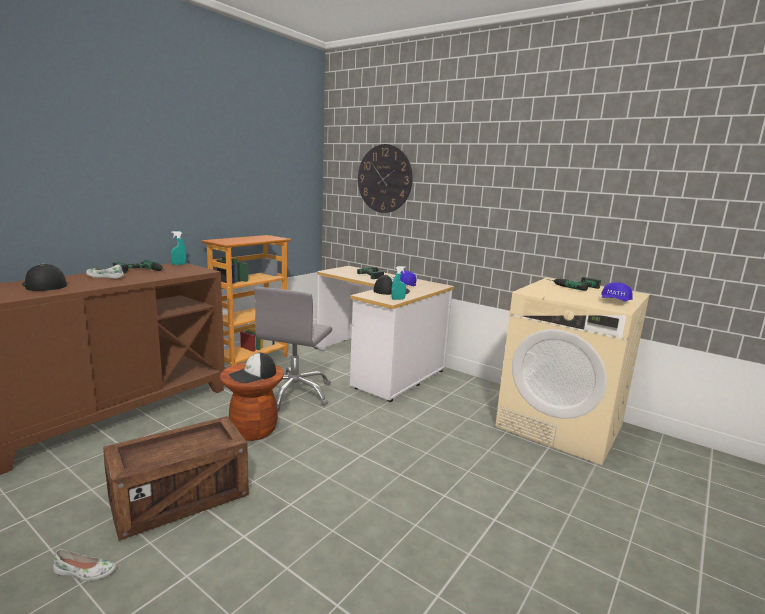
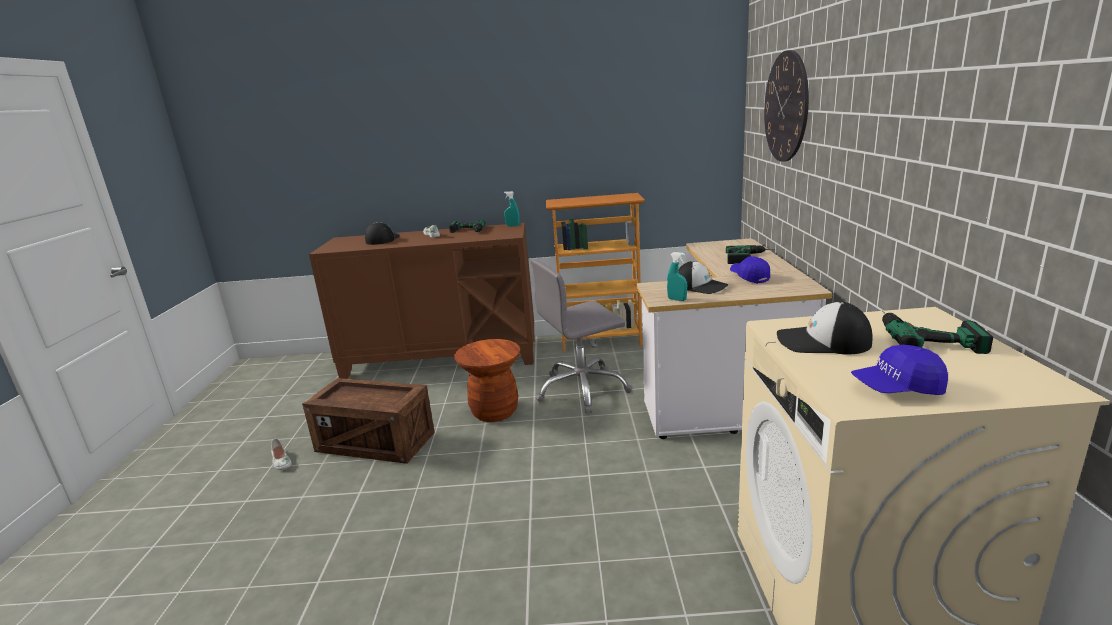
camera: 55 degrees right, 5 degrees up
cap [229,352,276,383] -> cap moved to [777,302,873,355]

